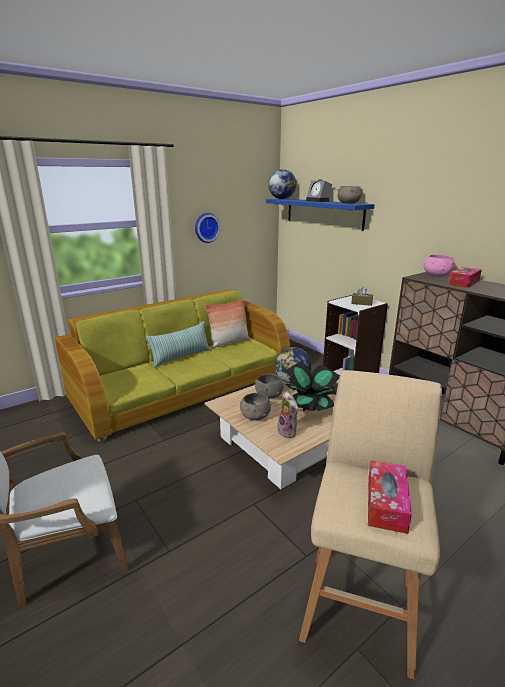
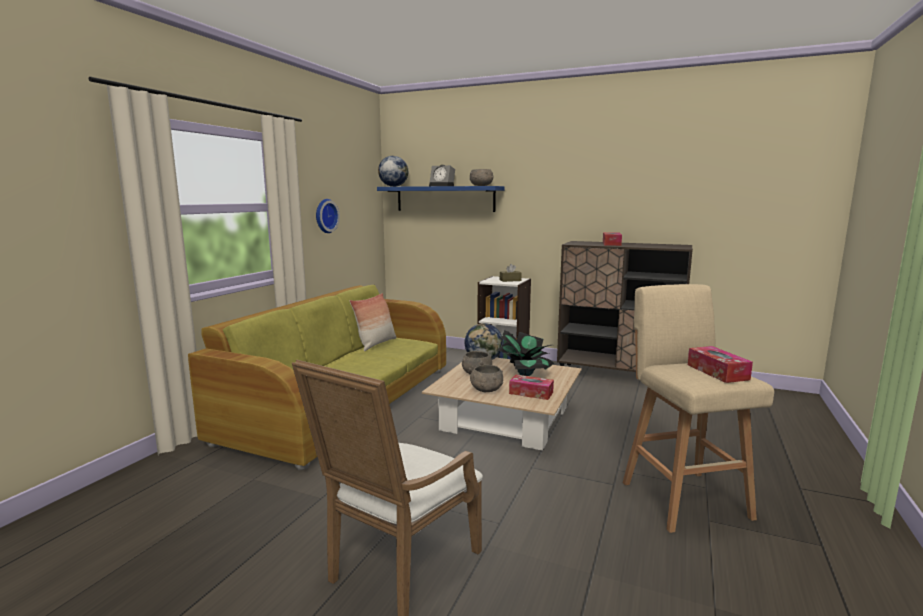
camera: 30 degrees left, 10 degrees down
pillow [146,321,211,368] -> none
plush toy [277,391,298,438] -> tissue box [509,375,554,400]
pink bowl [423,255,455,277] -> none

